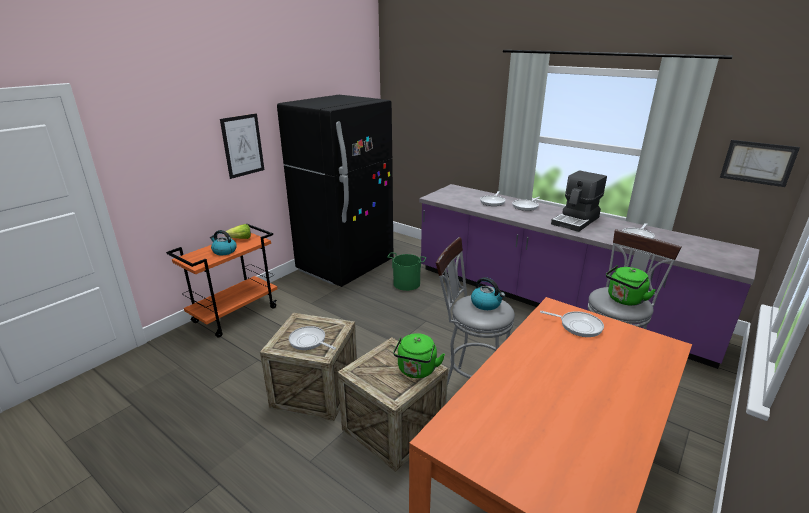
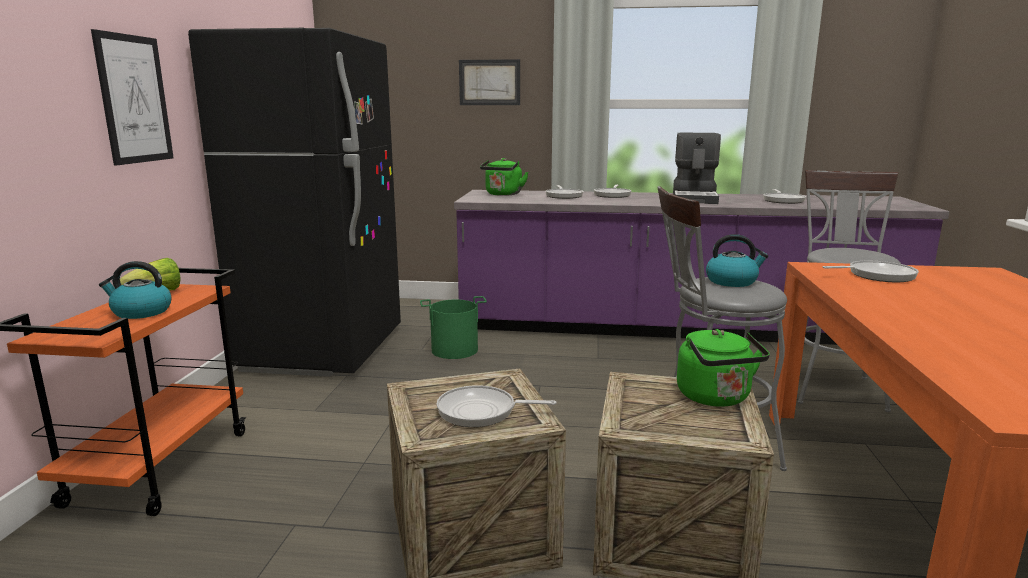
camera: 30 degrees left, 10 degrees down
green kettle [606,265,656,306] -> green kettle moved to [480,158,529,196]
picture [720,140,800,187] -> picture moved to [459,59,520,105]

